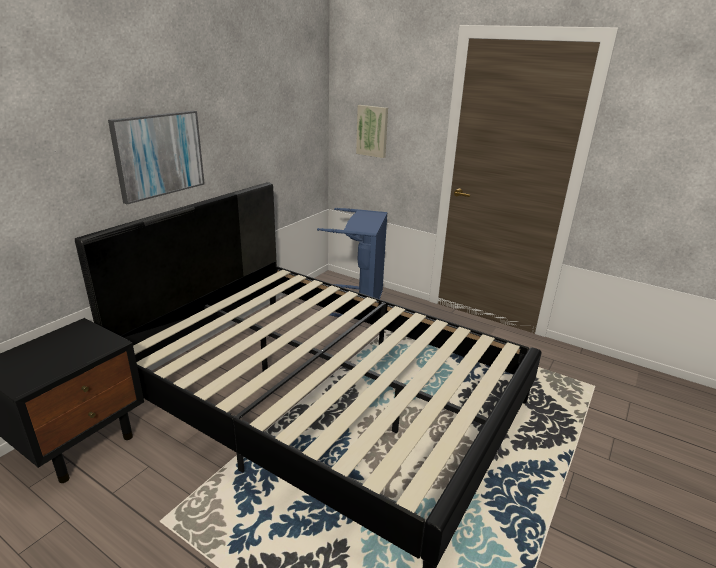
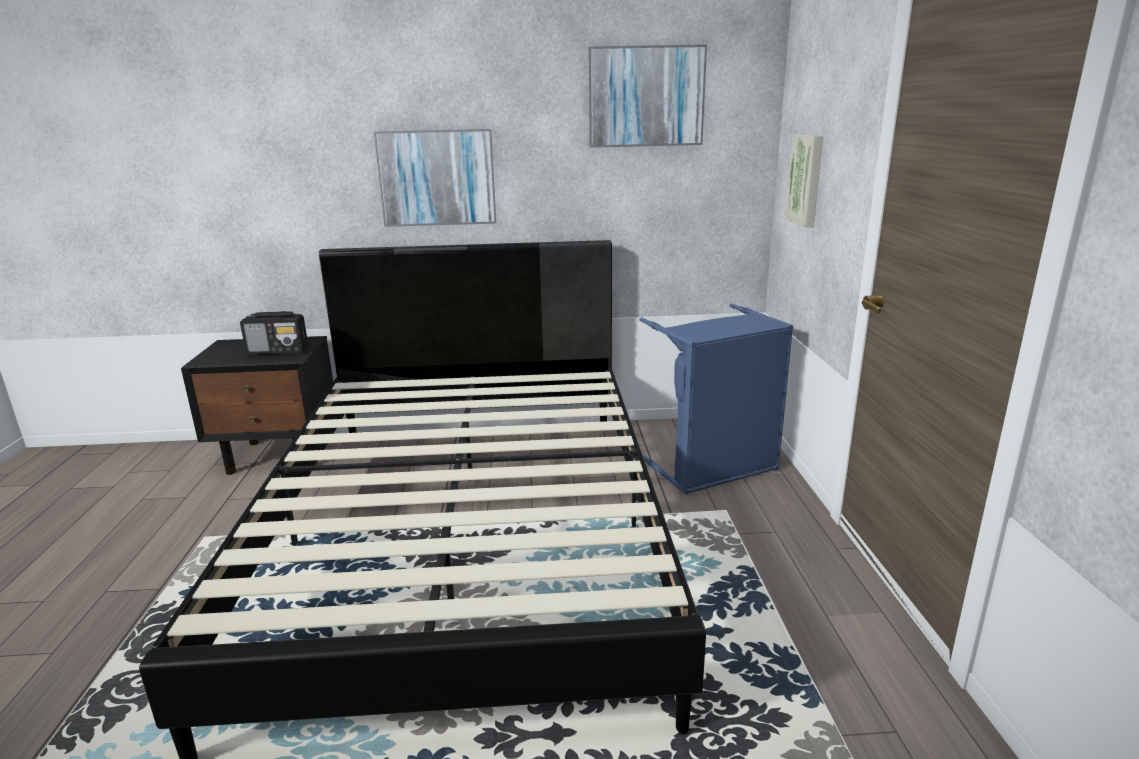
camera: 55 degrees right, 5 degrees down
none -> radio [240,311,308,355]
none -> picture [589,45,707,148]

